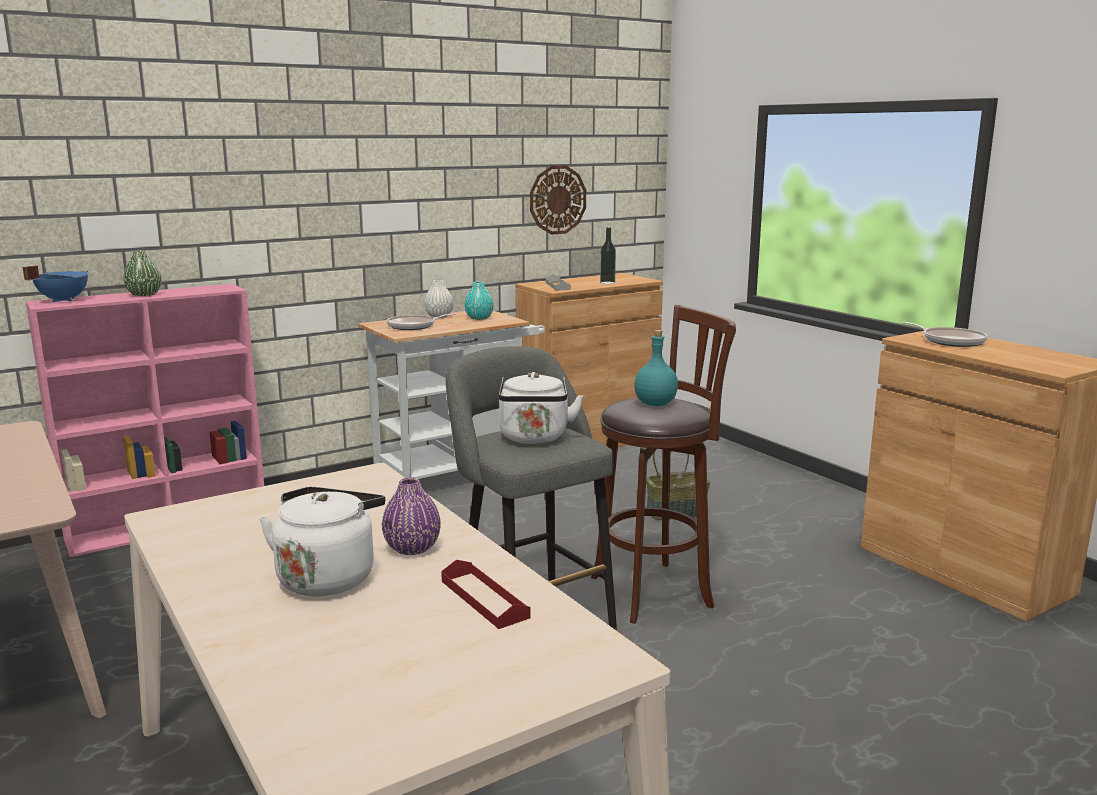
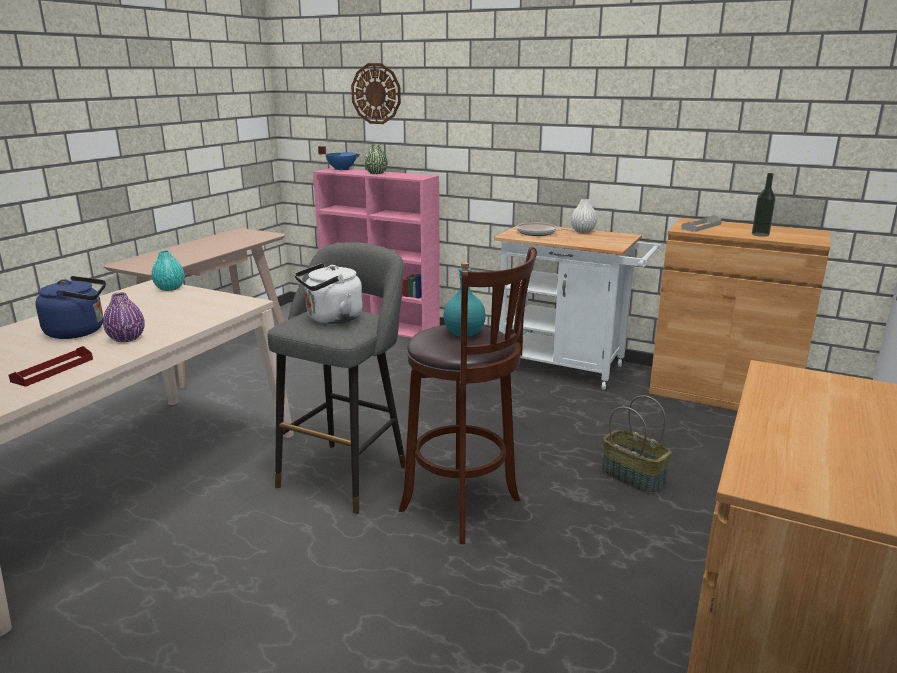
camera: 60 degrees right, 5 degrees up
white kettle [259,487,385,596] -> blue kettle [35,276,106,339]
turquoise vase [464,282,494,320] -> turquoise vase moved to [151,250,184,291]
wall clock [530,165,586,235] -> wall clock moved to [351,63,401,124]
frying pan [902,322,988,347] -> none

